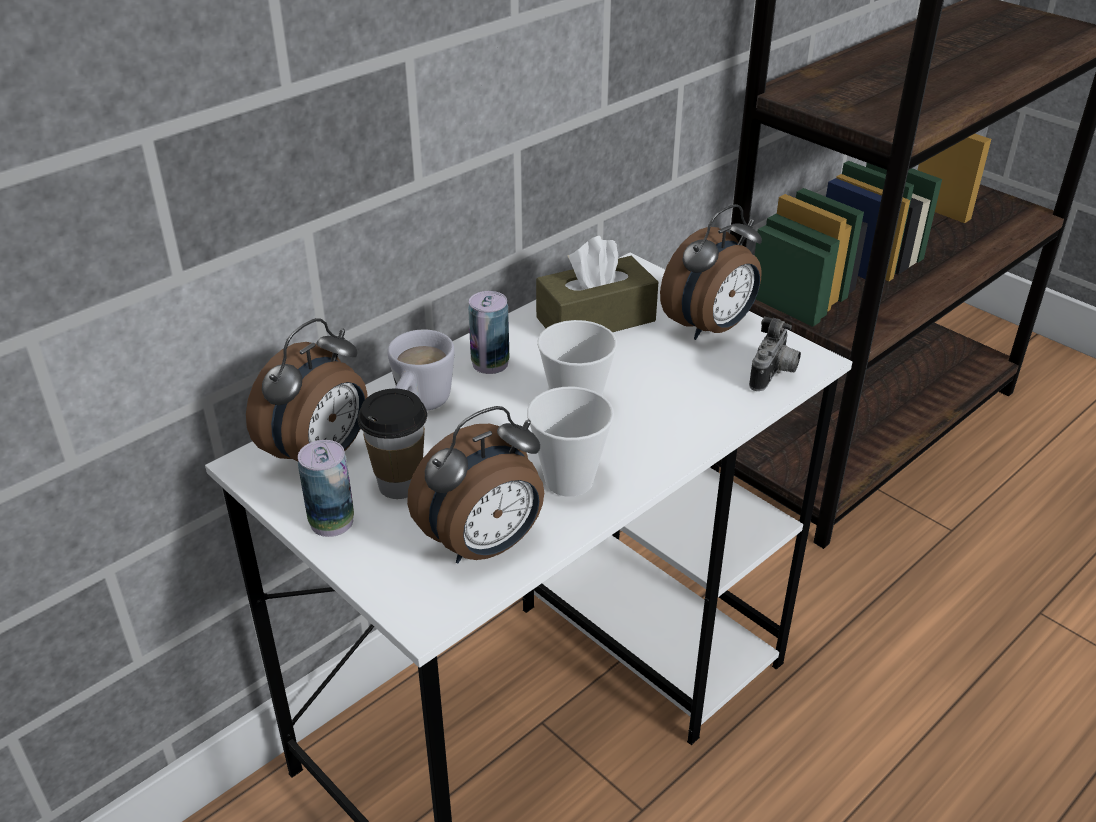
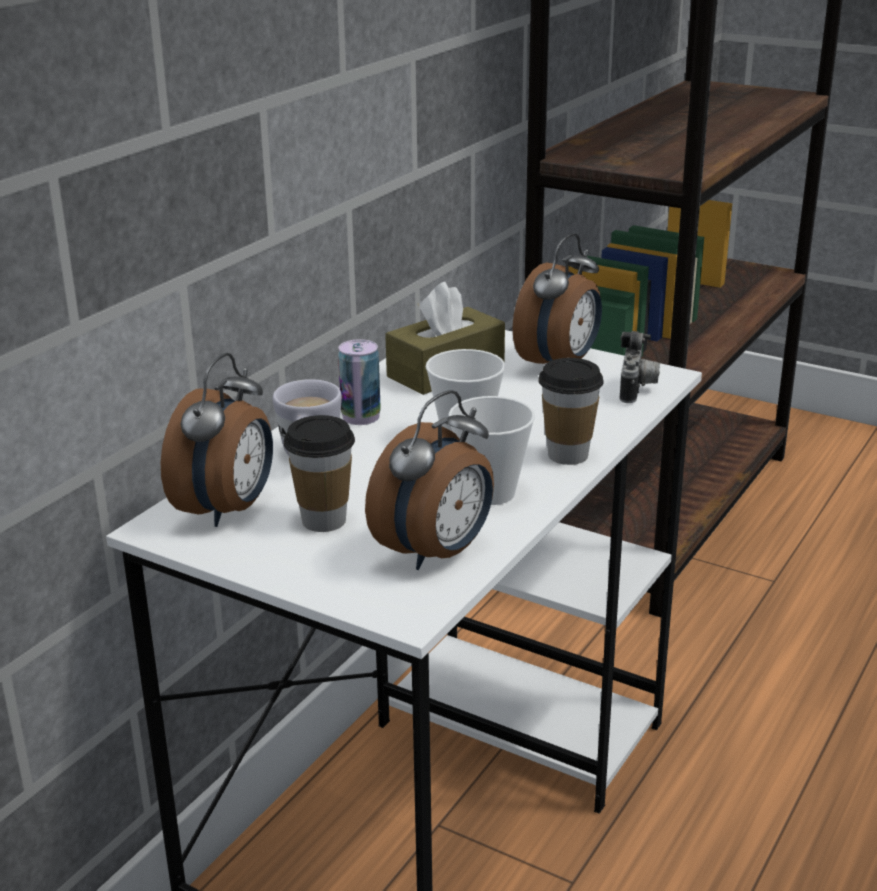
camera: 15 degrees left, 10 degrees down
can [298,440,354,537] -> none
none -> cup [538,358,604,465]

